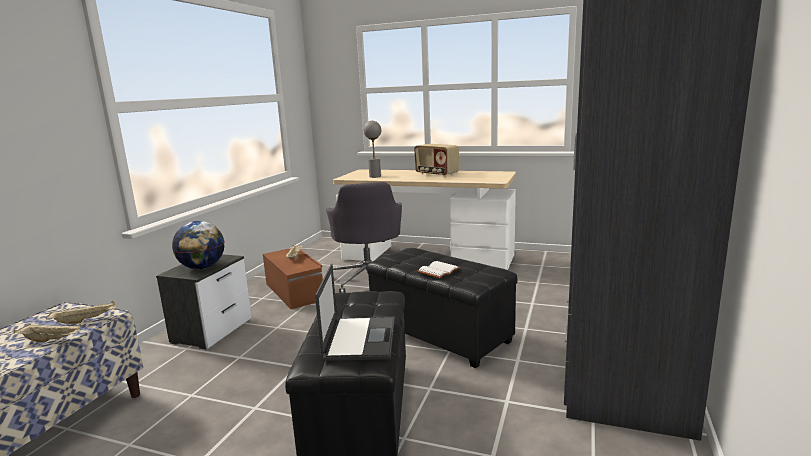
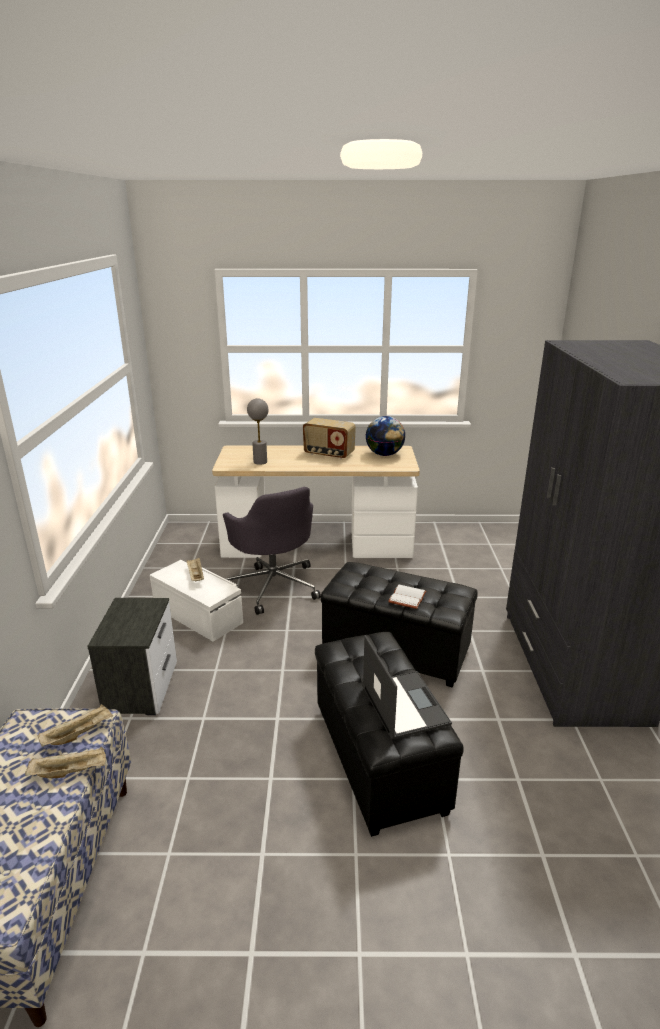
camera: 20 degrees left, 10 degrees up
globe [172,221,224,269] -> globe moved to [366,416,405,456]
brown storage box [263,248,323,309] -> white storage box [150,560,243,642]

